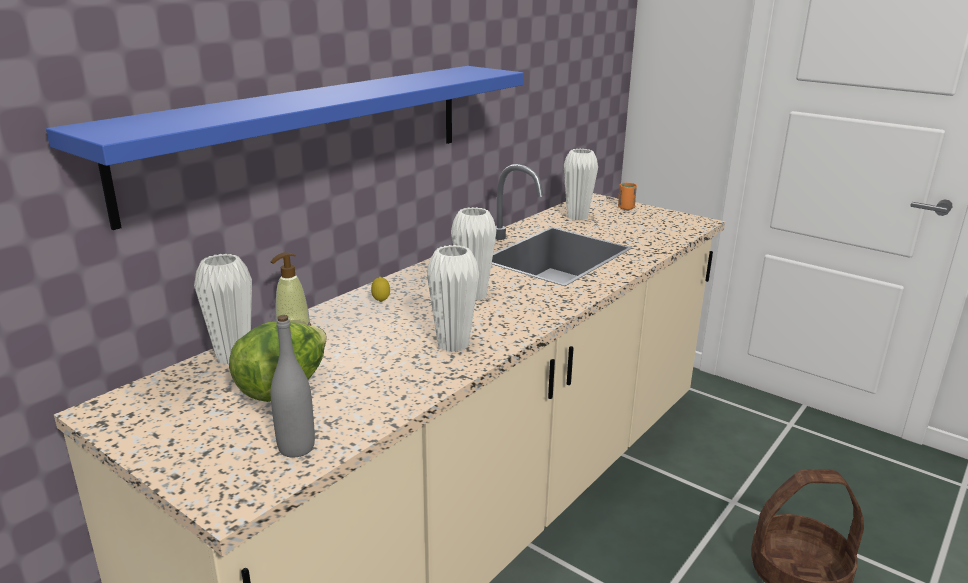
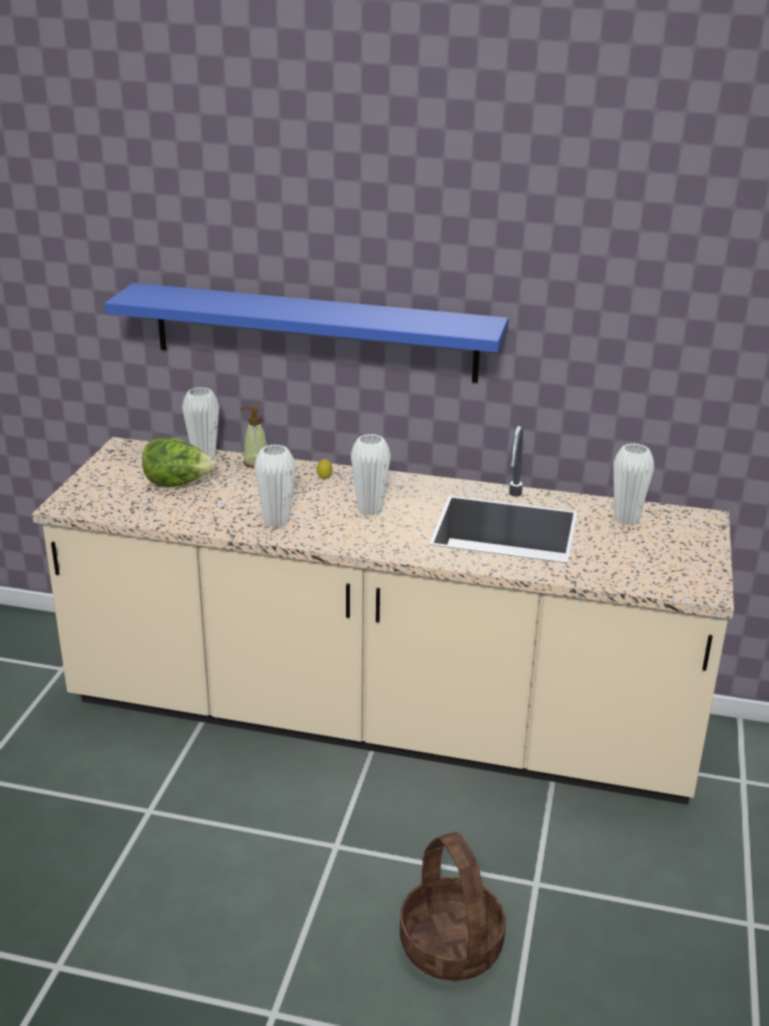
camera: 65 degrees right, 5 degrees up
grey bottle [271,315,315,458] -> none
orange cup [618,183,637,210] -> none

